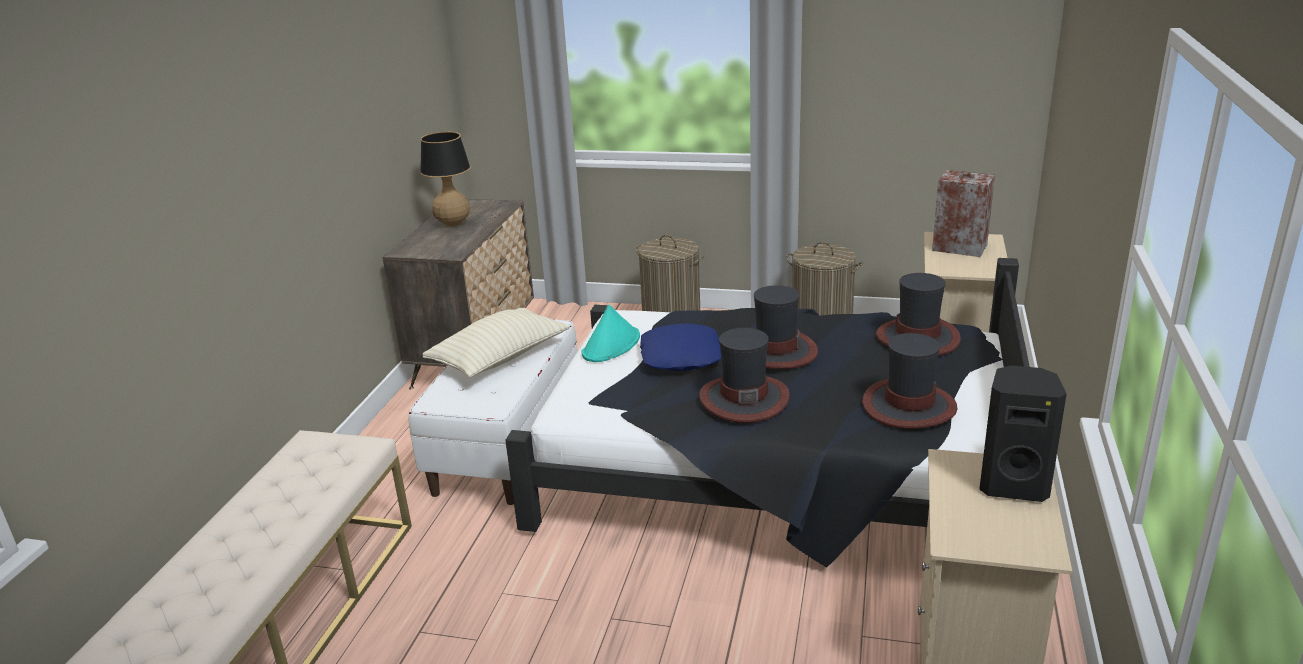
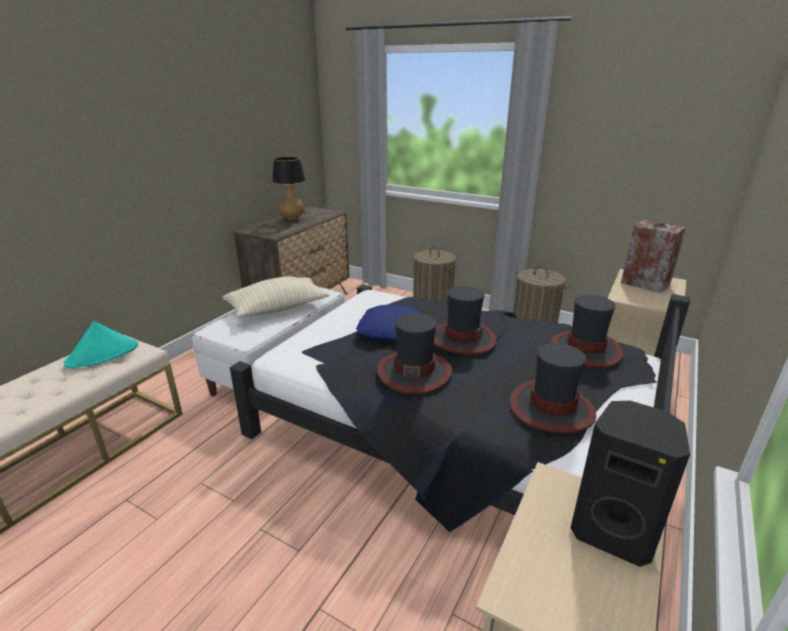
camera: 15 degrees right, 0 degrees up
turquoise hat [582,305,640,362] -> turquoise hat moved to [64,321,138,368]

